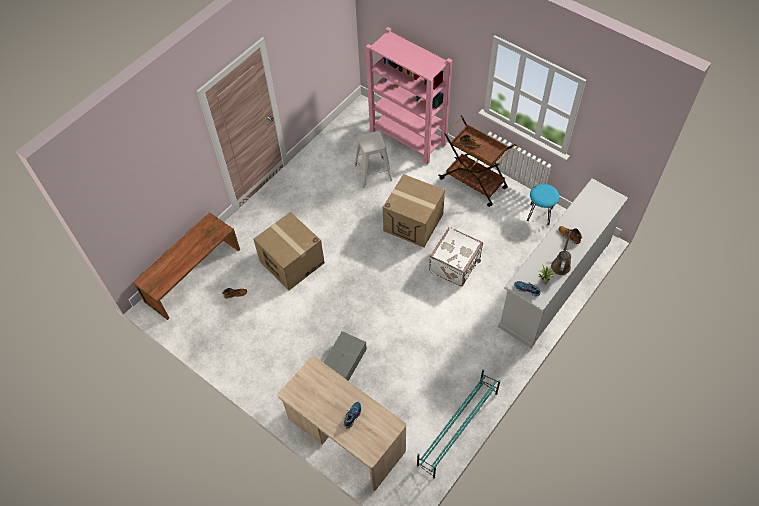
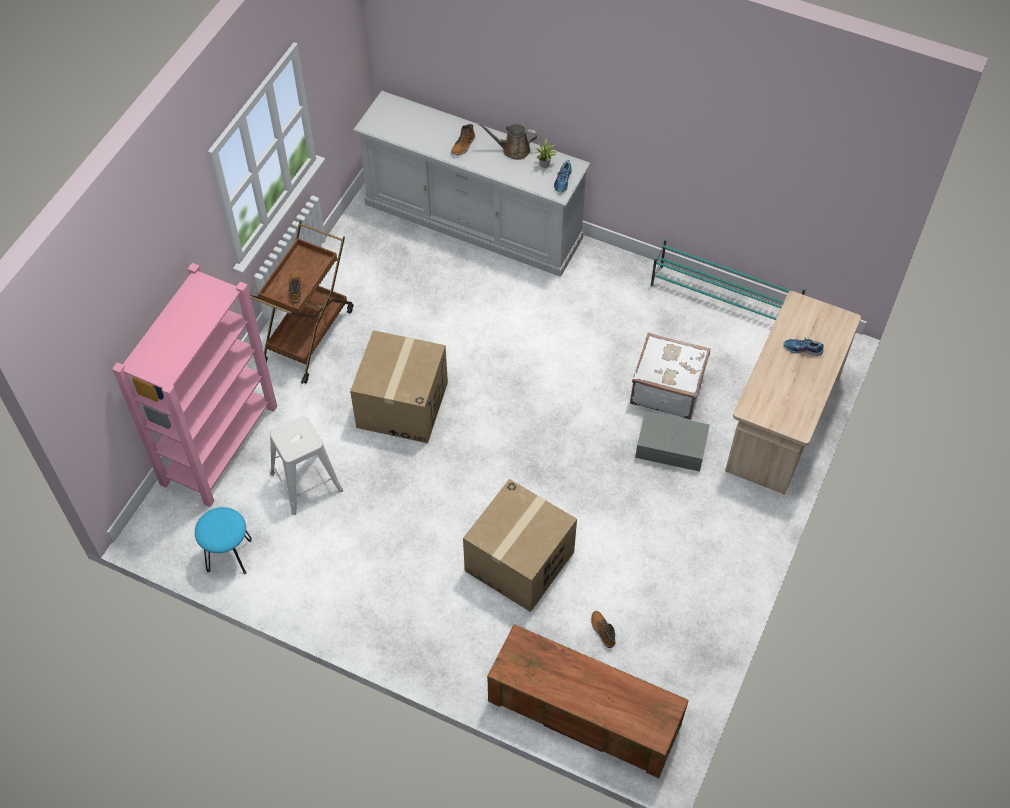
camera: 105 degrees left, 0 degrees up
white suitcase [429,227,483,286] -> white suitcase moved to [630,333,710,419]
turquoise stool [527,184,559,226] -> turquoise stool moved to [195,507,252,574]

